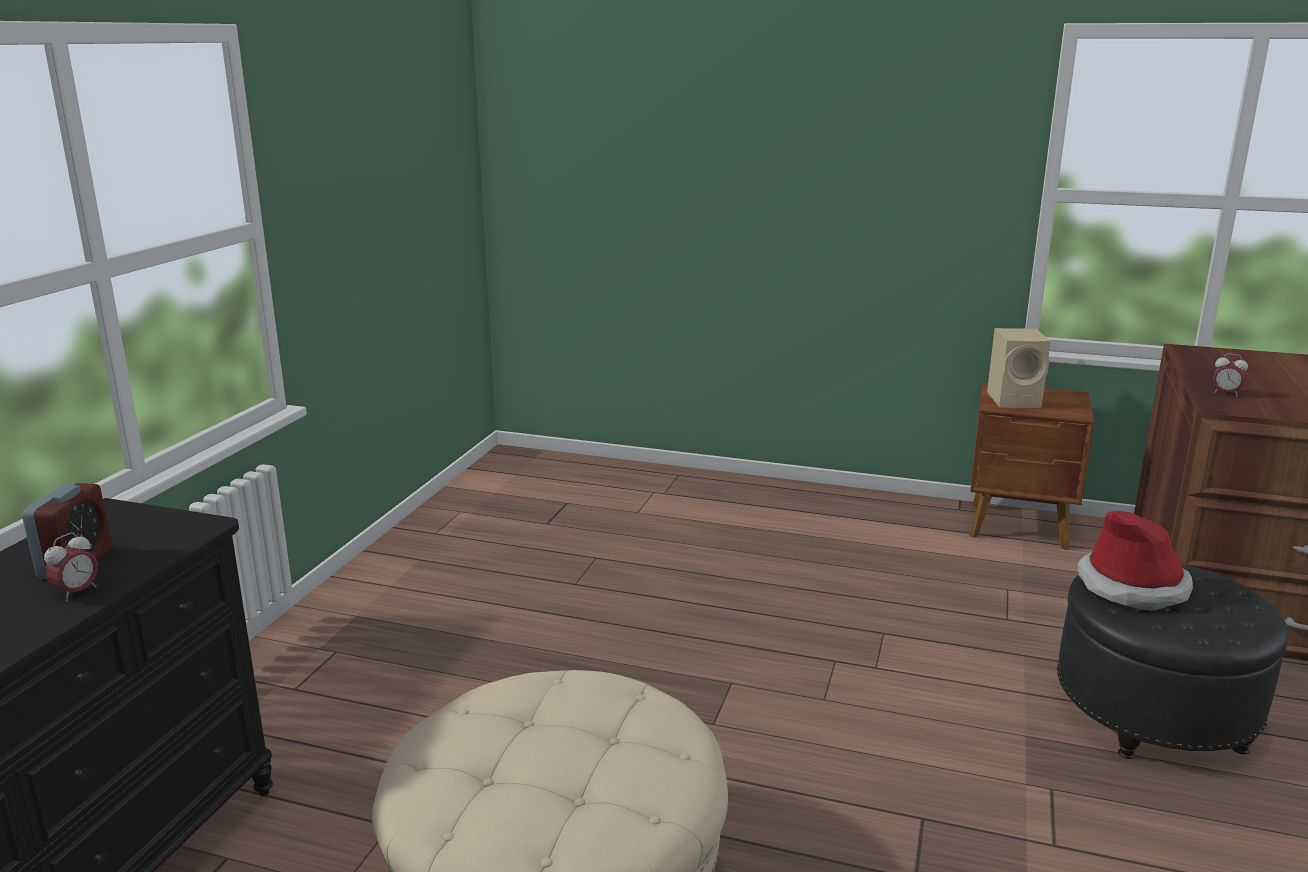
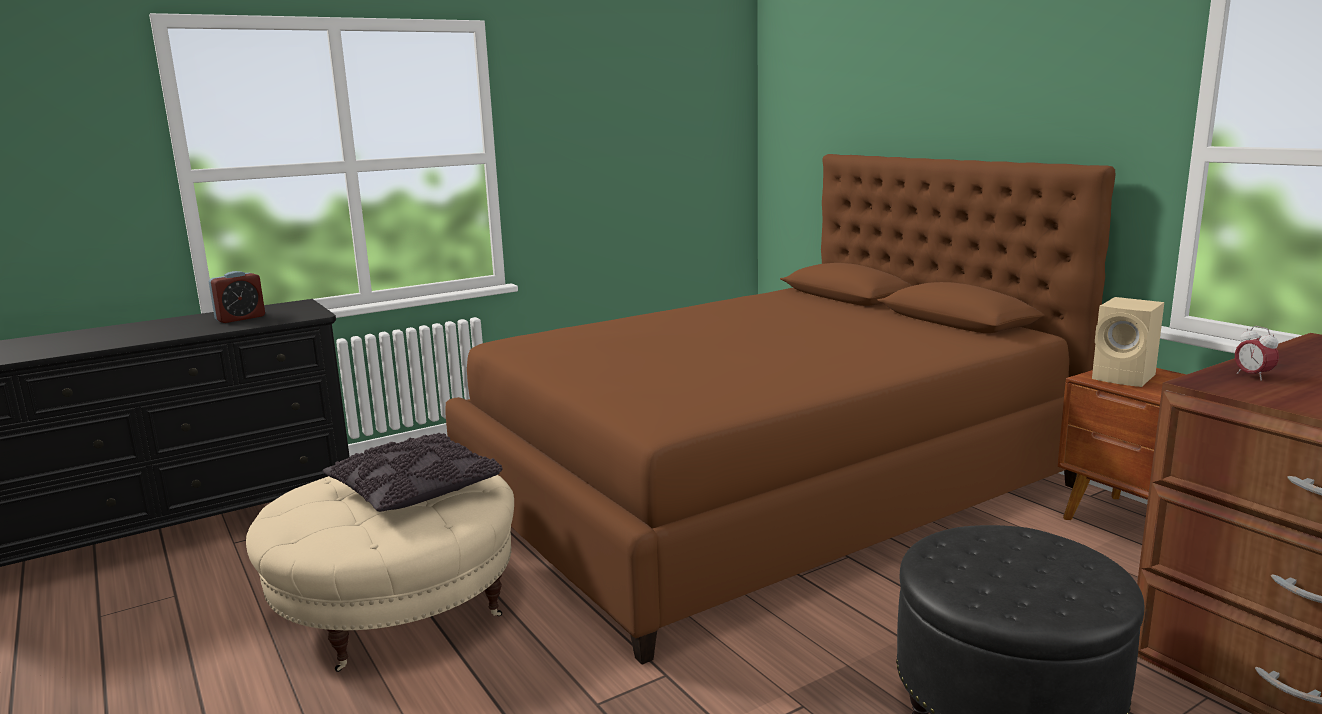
camera: 40 degrees right, 5 degrees down
alarm clock [44,532,98,601] -> none
hat [1078,511,1193,611] -> none
none -> black pillow [323,433,503,512]
none -> brown bed [445,154,1116,665]

